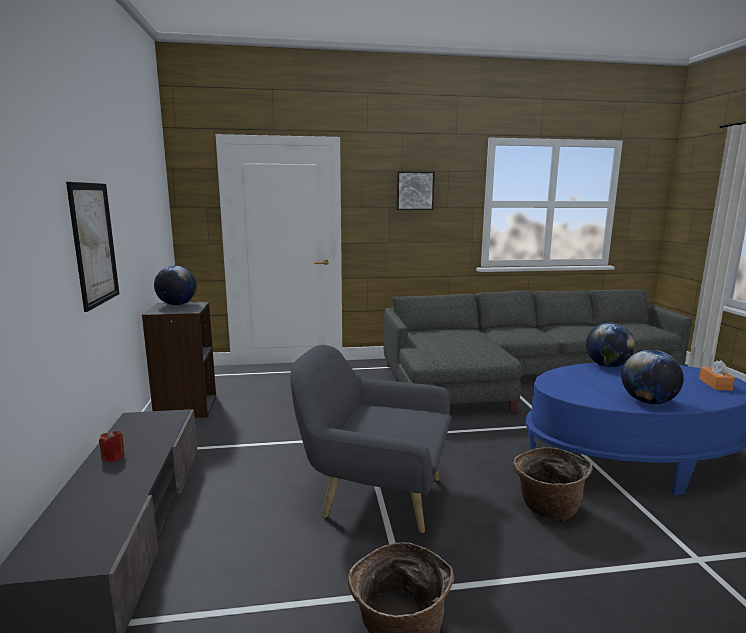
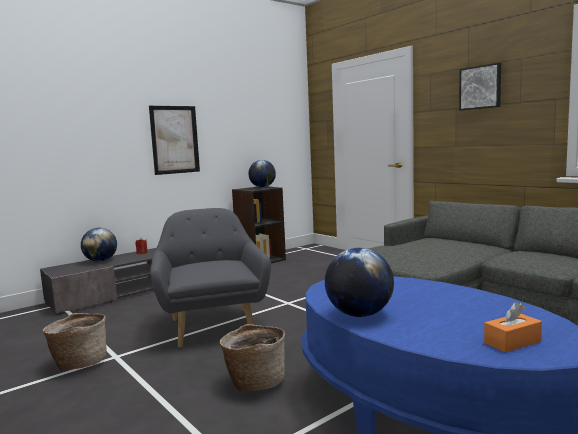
camera: 60 degrees right, 5 degrees down
globe [586,323,635,367] -> globe moved to [81,228,117,262]

